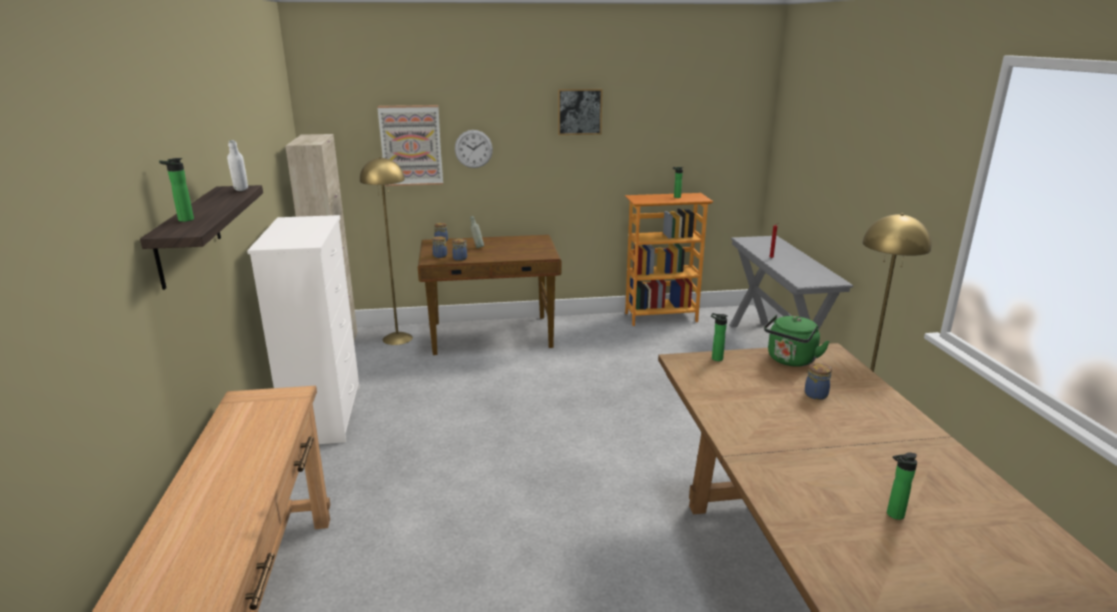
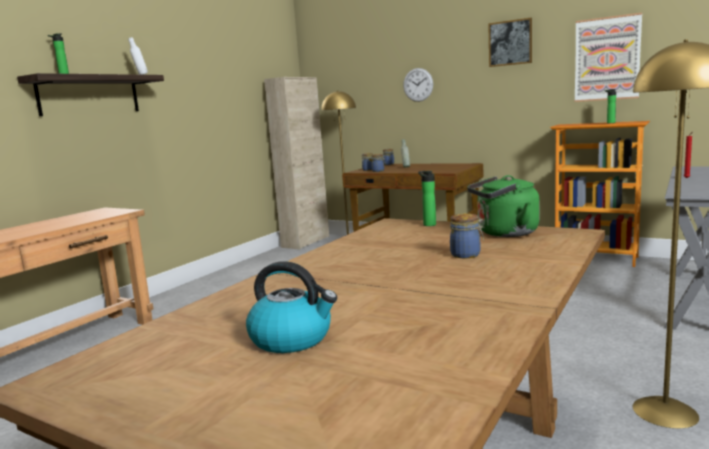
camera: 40 degrees right, 10 degrees down
white dresser [247,215,360,444] -> none
picture [377,105,443,186] -> picture moved to [575,13,642,102]
bottle [887,452,917,520] -> kettle [246,261,337,353]

